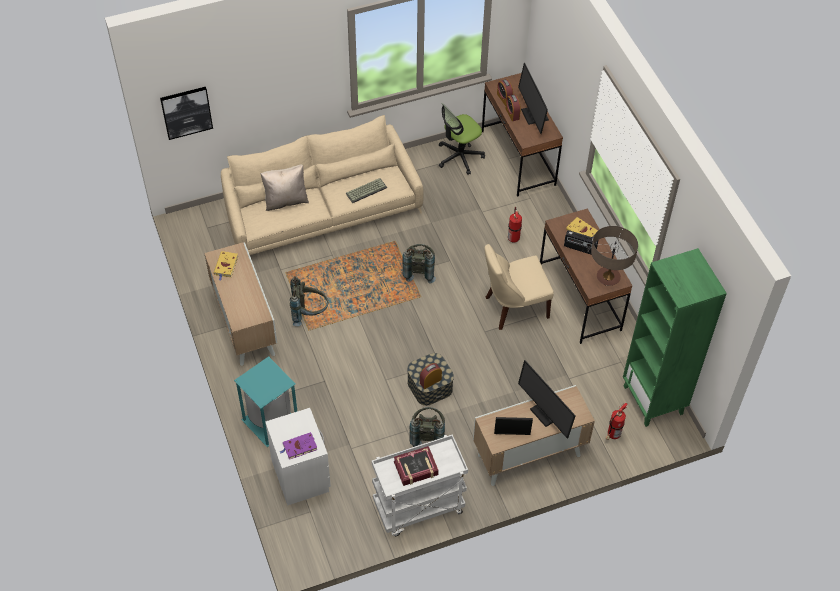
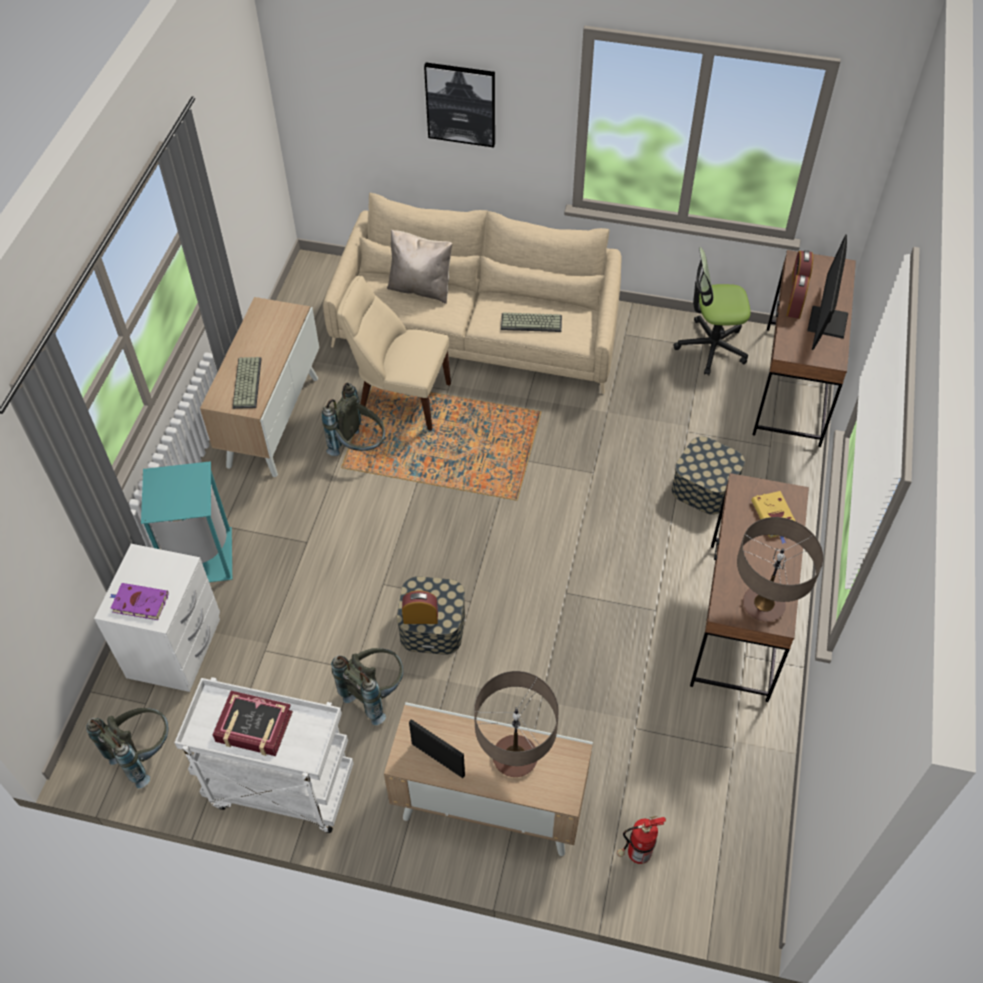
camera: 35 degrees right, 0 degrees up
picture [160,87,213,140] -> picture moved to [424,63,495,148]
yellow book [214,251,238,281] -> none
grey backpack [402,244,436,283] -> grey backpack moved to [86,708,169,788]
beige chair [484,244,554,330] -> beige chair moved to [337,276,451,430]
fire extinguisher [508,207,522,243] -> storage box [672,437,745,515]
monitor [518,360,576,439] -> table lamp [474,671,559,777]
radio [564,230,598,255] -> none
green bookcase [623,248,727,427] -> none
none -> keyboard [232,357,262,409]

